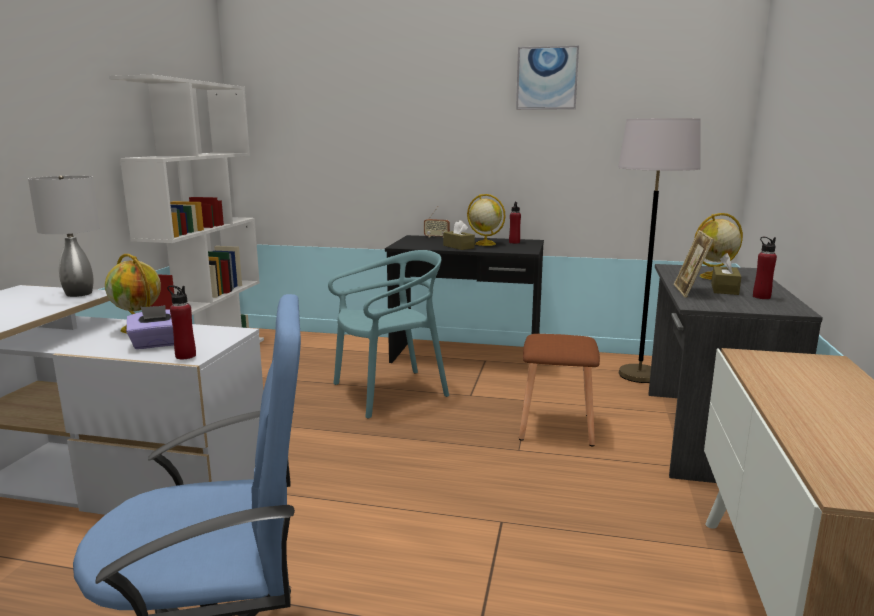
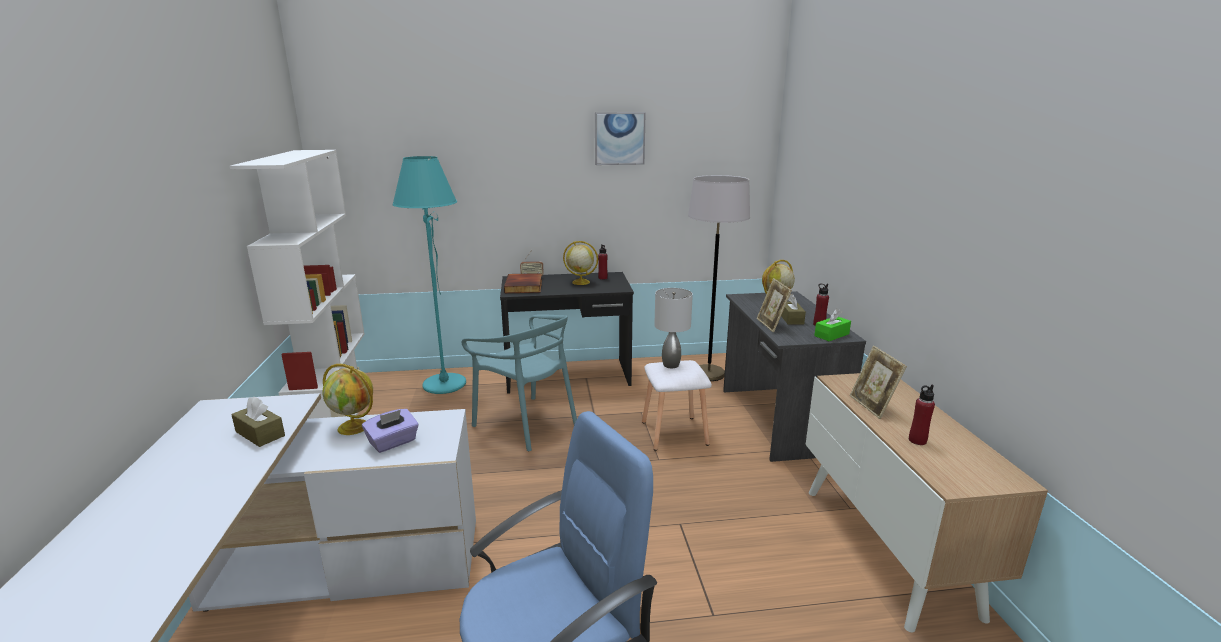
camera: 20 degrees left, 5 degrees up
grey table lamp [28,175,100,297] -> grey table lamp moved to [654,288,693,368]
red bottle [167,285,196,359] -> red bottle moved to [909,384,935,445]
turquoise chair [328,250,449,419] -> turquoise chair turned 90 degrees clockwise [461,314,577,451]
brown tissue box [443,220,475,250] -> brown tissue box moved to [231,396,285,447]
brown stool [519,334,600,446] -> white stool [642,360,712,451]
none -> turquoise floor lamp [392,156,466,394]
none -> book [504,273,542,293]
none -> green tissue box [814,309,851,341]
none -> picture frame [850,346,907,419]

